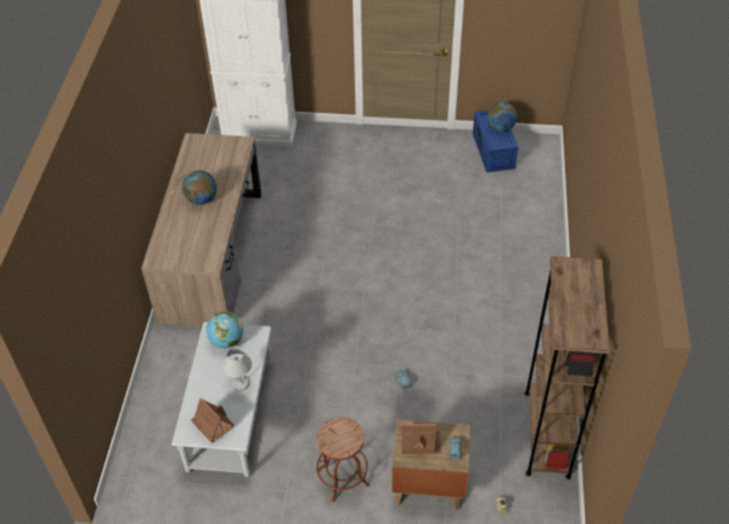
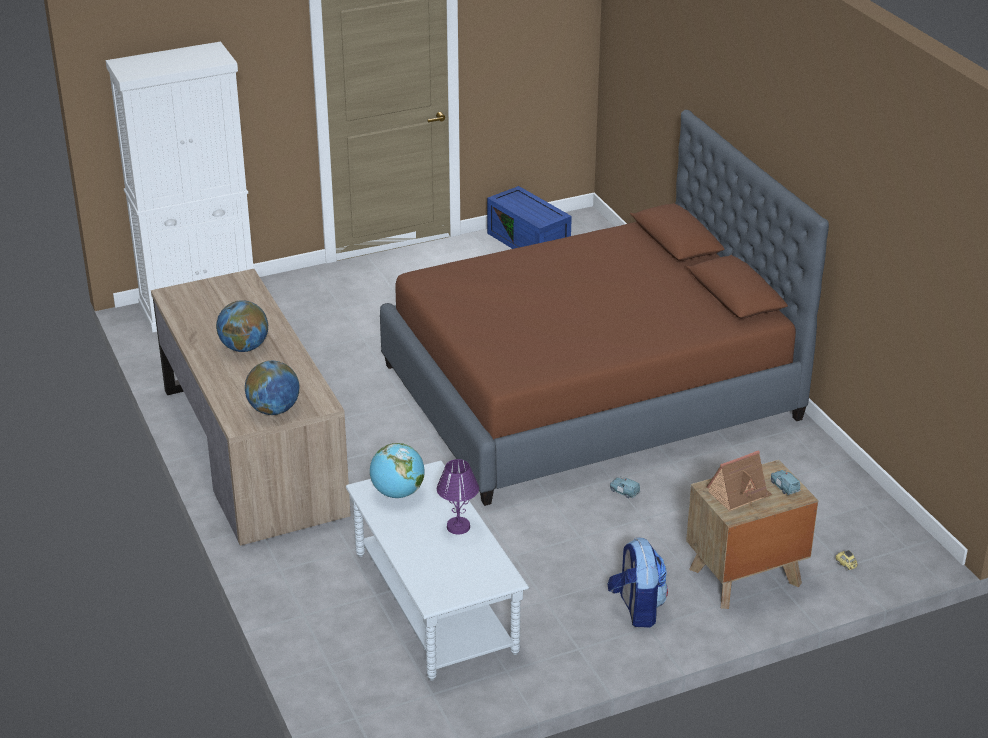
camera: 30 degrees left, 15 degrees down
toy house [191,398,235,443] -> none
white table lamp [223,347,252,391] -> purple table lamp [437,459,479,535]
brown stool [316,417,369,502] -> backpack [607,538,668,628]
globe [487,102,517,132] -> globe moved to [245,361,300,415]
brown bookcase [524,256,610,479] -> none
none -> brown bed [380,110,829,506]

